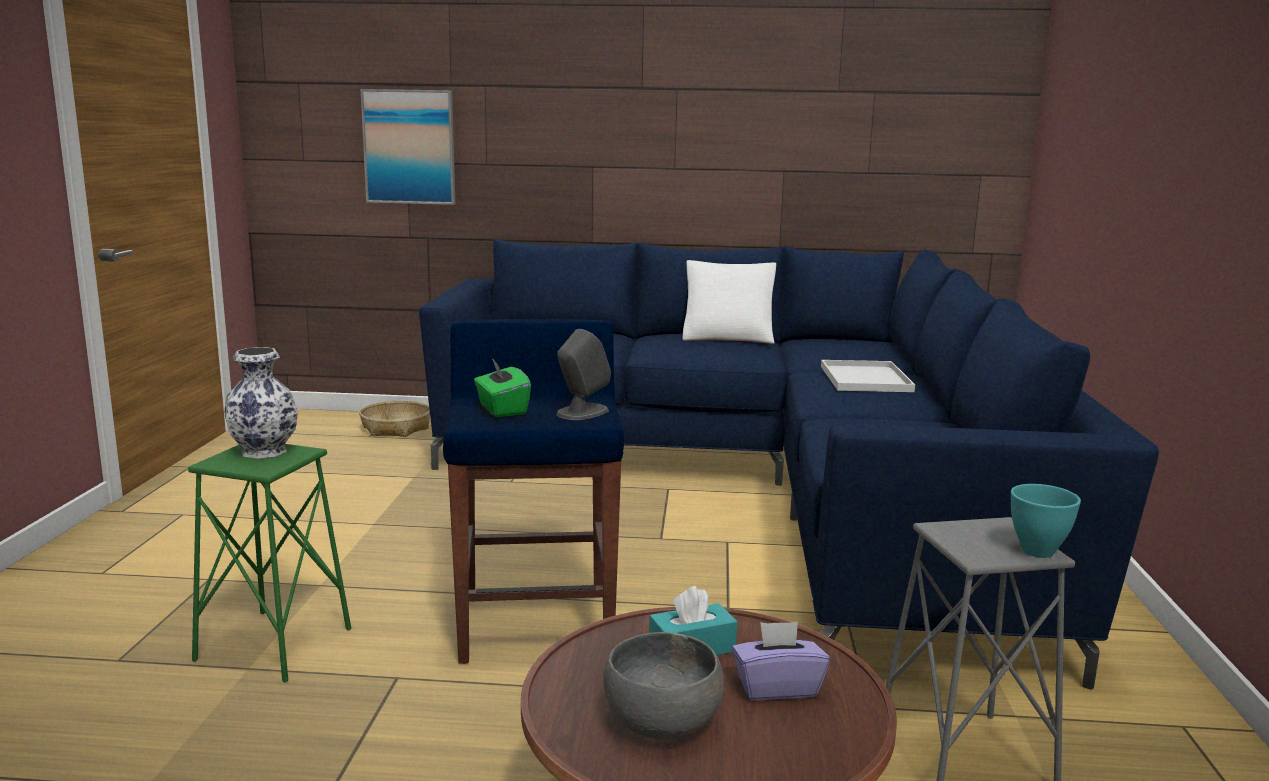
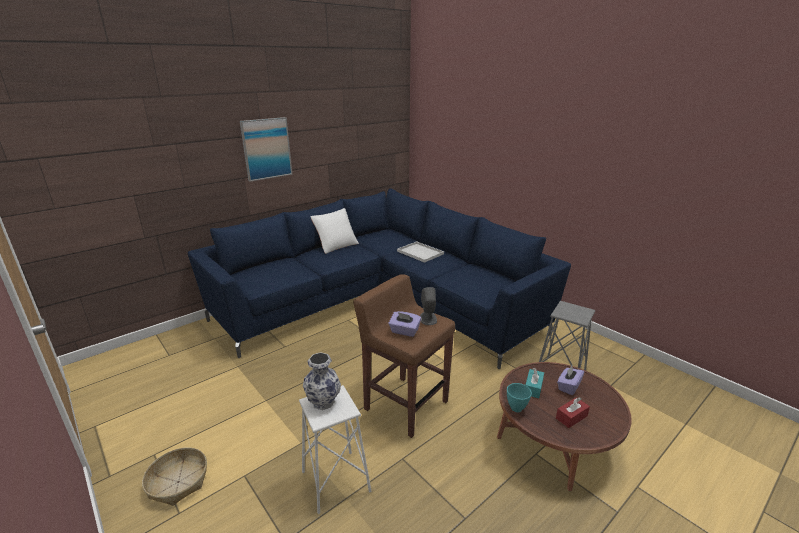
camera: 45 degrees left, 10 degrees up
green stool [188,444,351,682] -> white stool [299,385,371,514]
basket [359,401,430,437] -> basket moved to [142,447,207,506]
picture [360,89,455,205] -> picture moved to [240,117,292,181]
blue stool [443,319,624,664] -> brown stool [353,274,455,438]
green tissue box [474,359,531,417] -> purple tissue box [388,311,421,337]
grey bowl [603,632,724,740] -> red tissue box [556,397,590,428]
turquoise bowl [1011,484,1081,558] -> turquoise bowl moved to [507,383,532,412]

